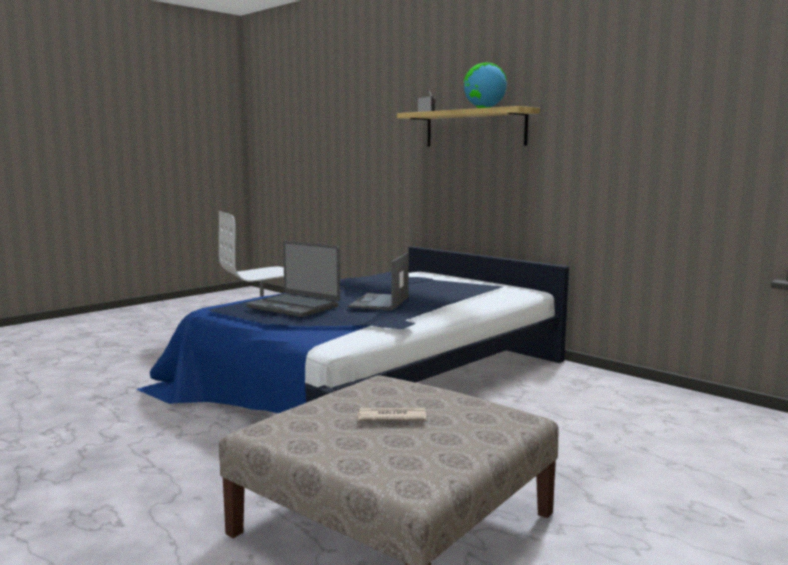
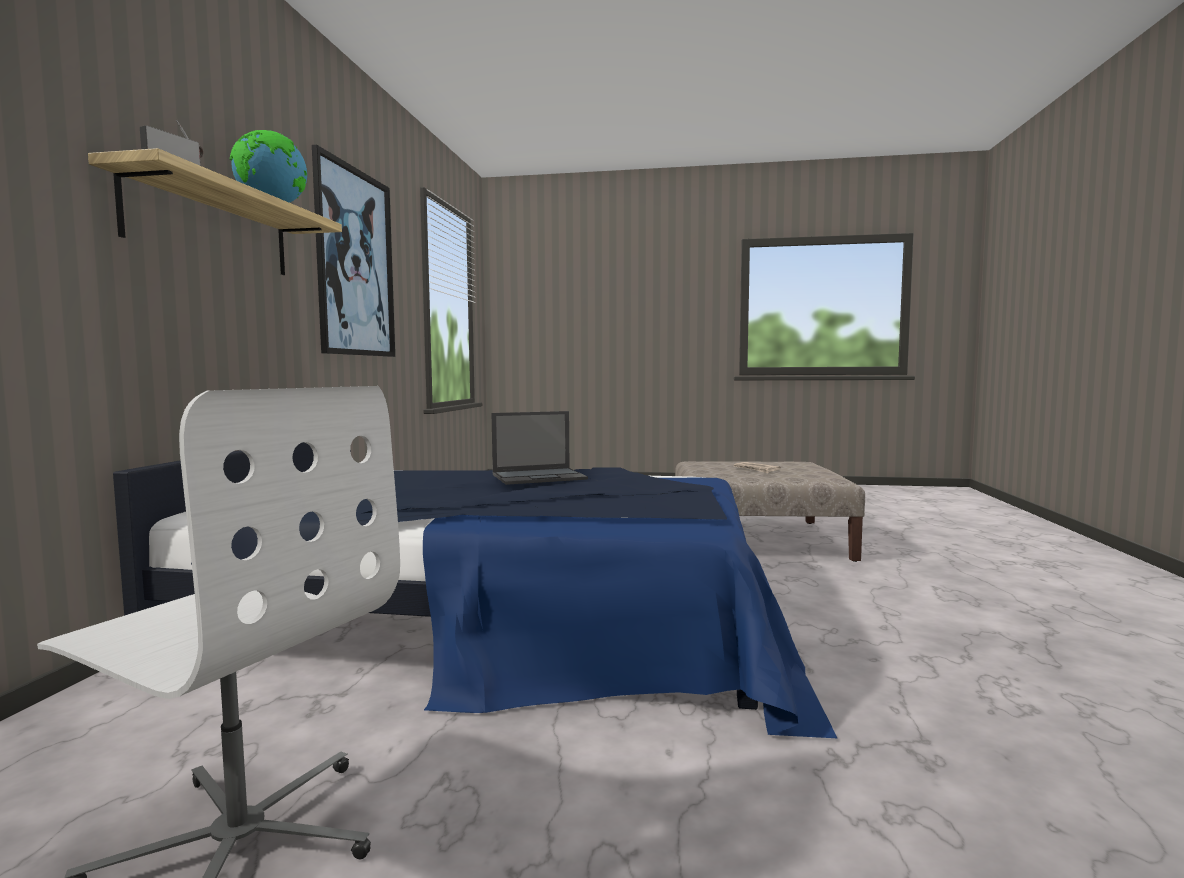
camera: 125 degrees left, 5 degrees down
laptop [247,241,340,317] -> none
none -> picture [312,145,395,357]

